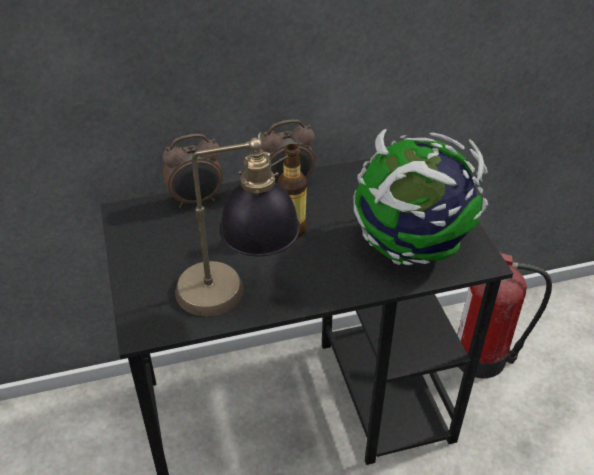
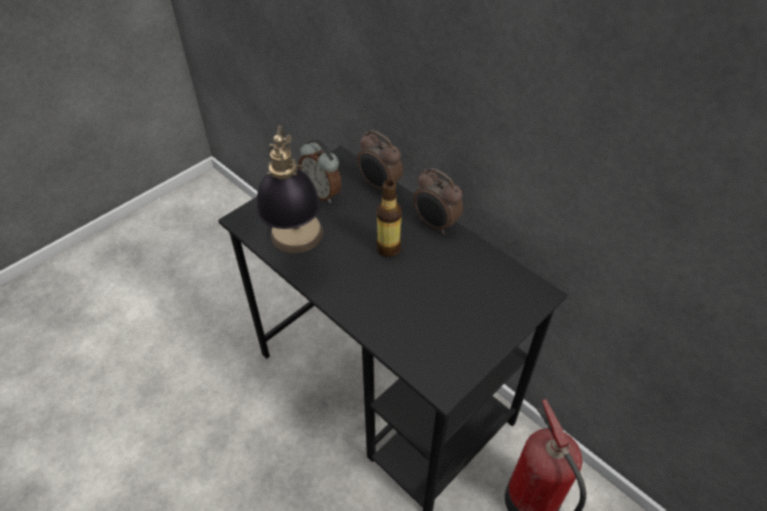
camera: 60 degrees right, 5 degrees up
globe [354,129,488,265] -> none
none -> alarm clock [298,139,342,203]

